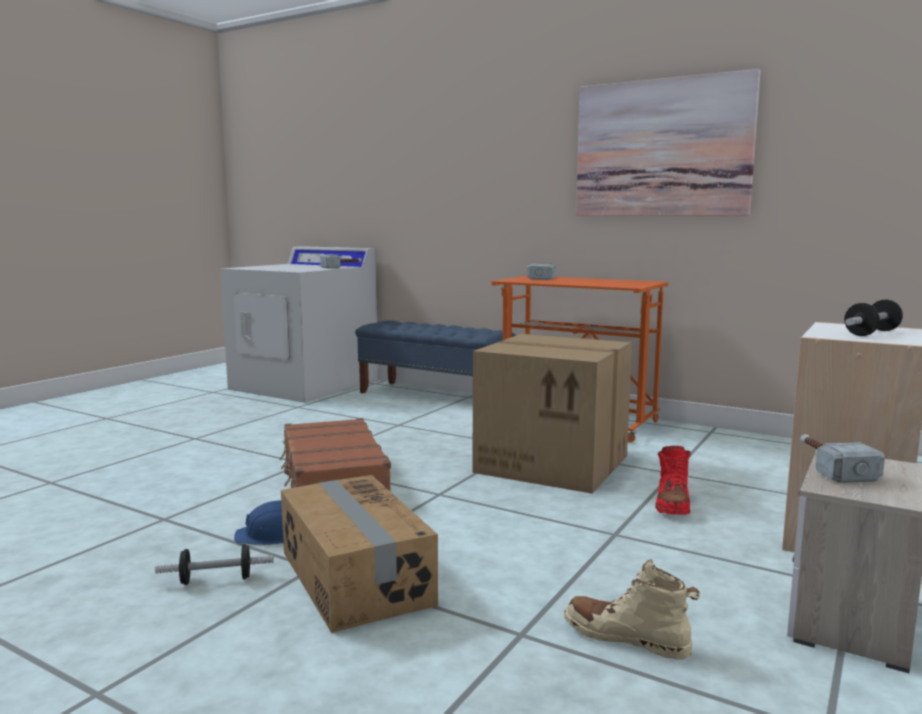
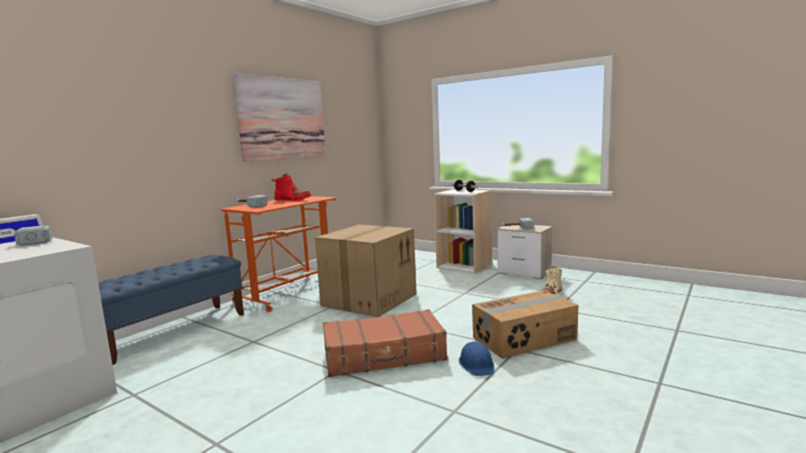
camera: 85 degrees left, 0 degrees up
dumbbell [155,544,274,585] -> none
red boot [656,446,691,515] -> red boot moved to [272,173,311,201]

